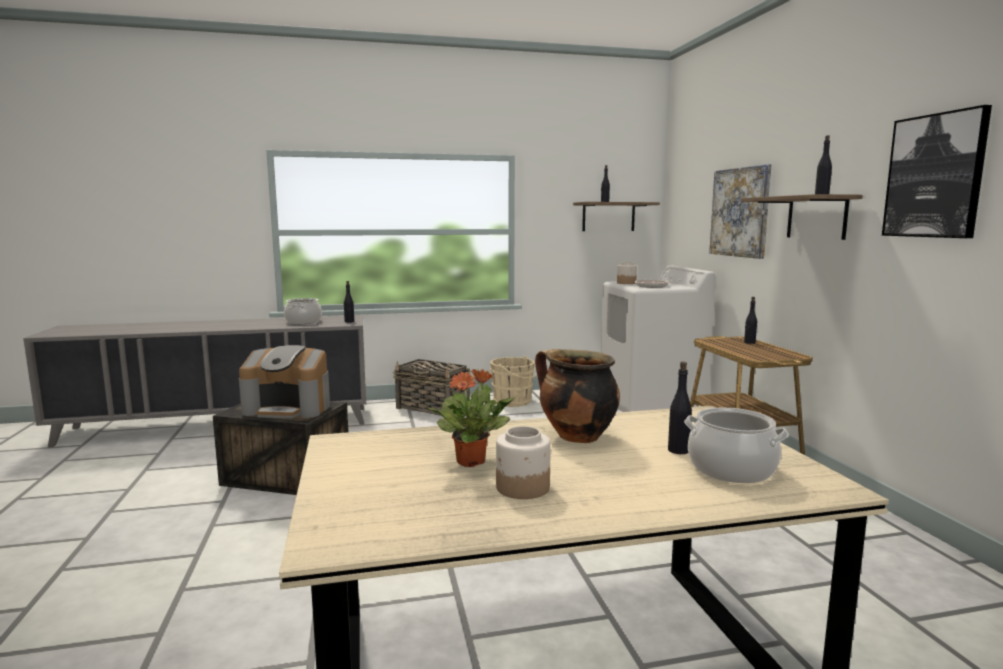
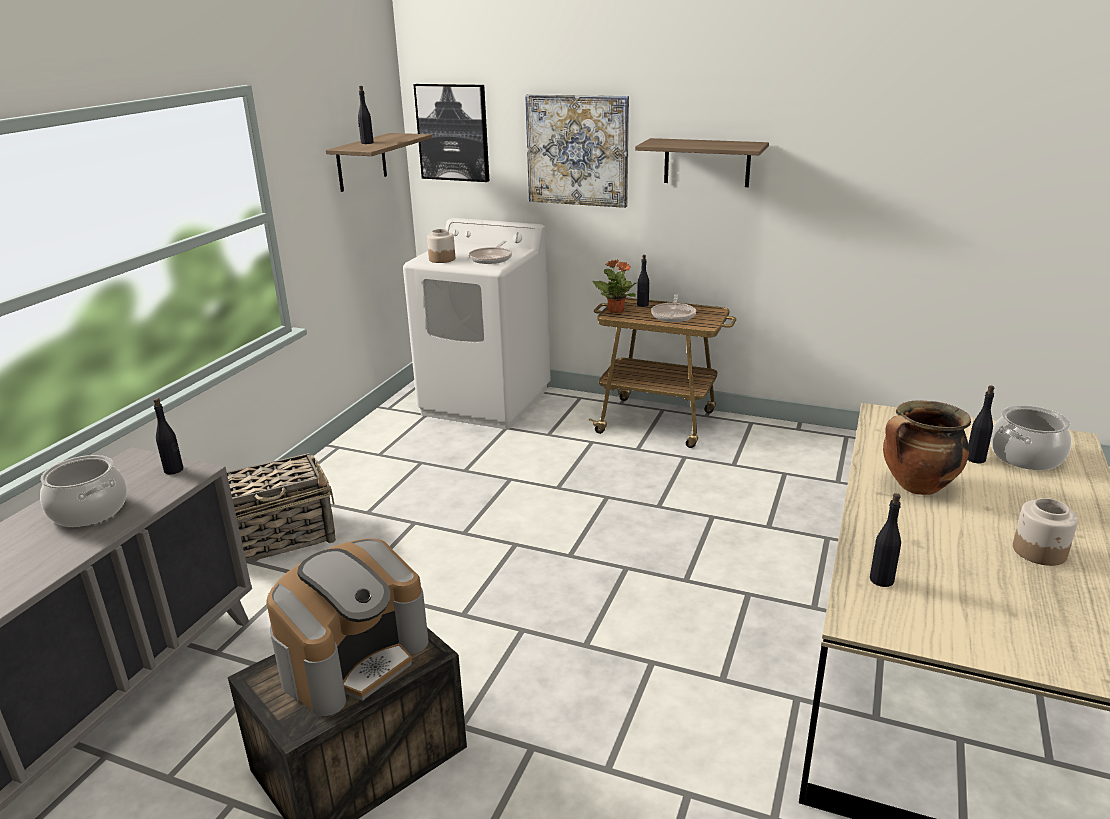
camera: 55 degrees left, 15 degrees up
potted plant [428,369,515,467] -> potted plant moved to [593,259,638,313]
beige bucket [490,356,537,407] -> none
black bottle [815,135,832,194] -> black bottle moved to [870,493,901,587]
picture [882,105,992,238] -> picture moved to [413,84,489,182]
none -> frying pan [651,294,696,322]

